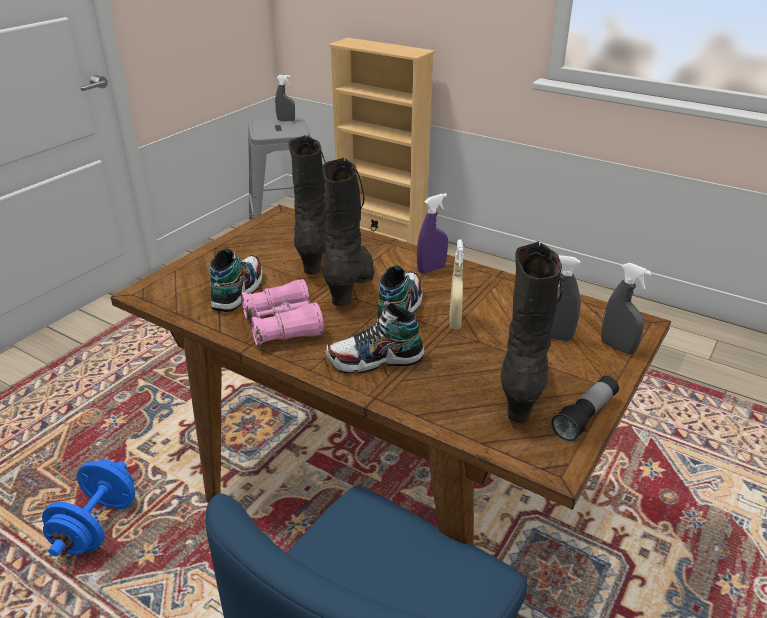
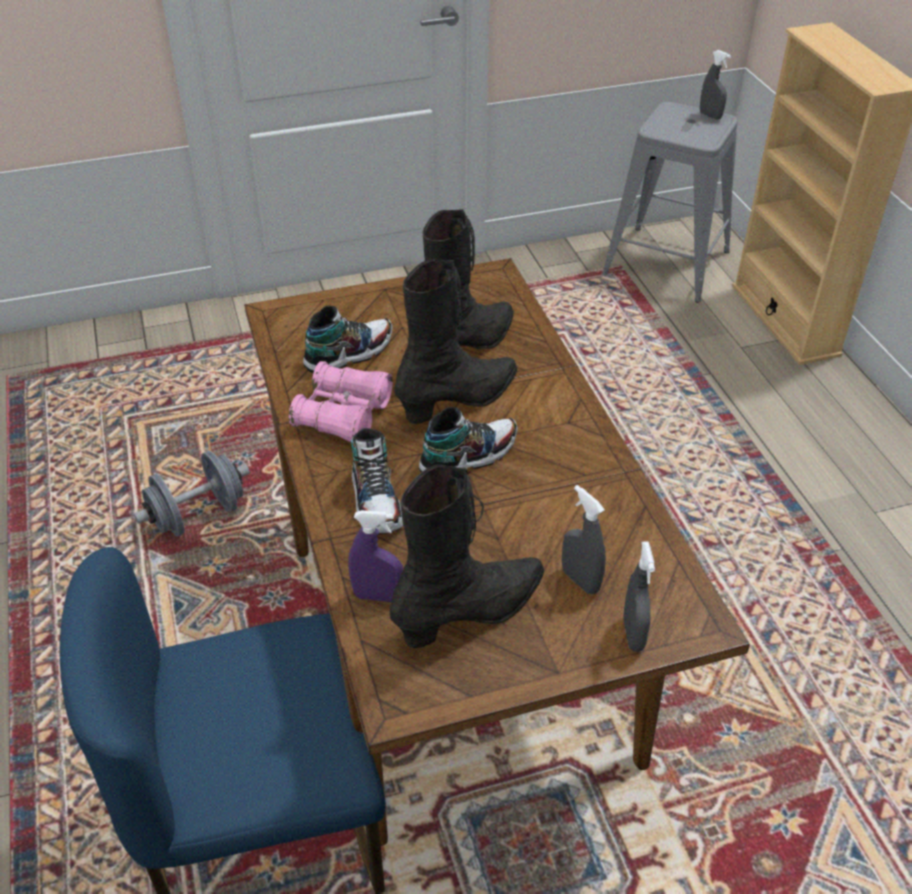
camera: 40 degrees right, 10 degrees up
blue dumbbell [42,460,135,557] -> grey dumbbell [134,451,250,536]
shoe [326,304,424,374] -> shoe turned 135 degrees counterclockwise [351,428,403,534]
purple spray bottle [417,193,448,273] -> purple spray bottle moved to [348,510,403,602]
beige spray bottle [450,239,463,329] -> none
flashlight [551,376,619,442] -> none

